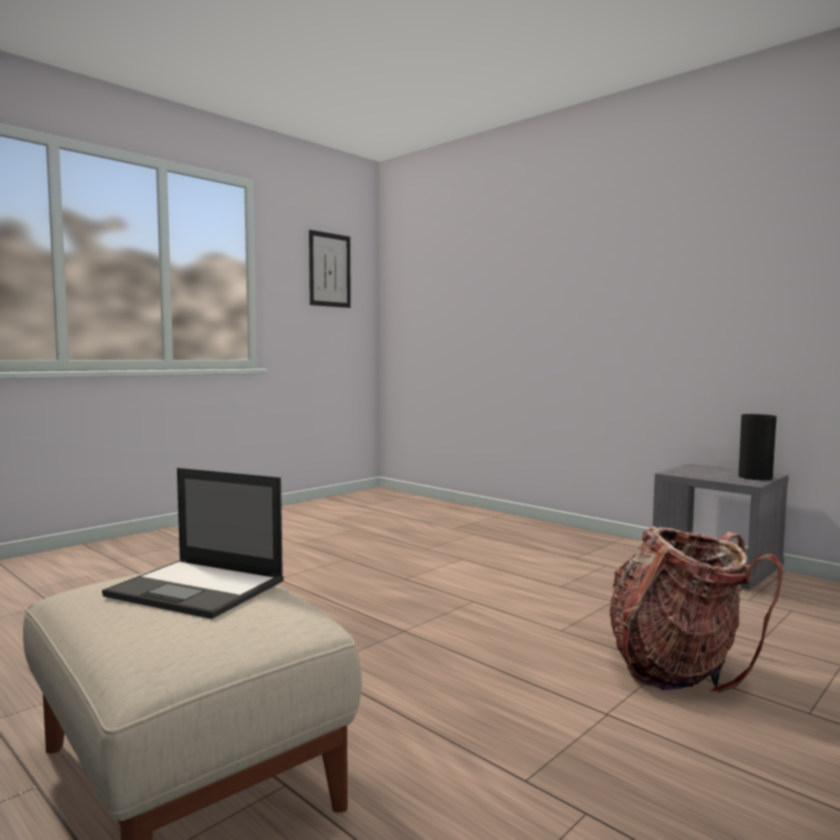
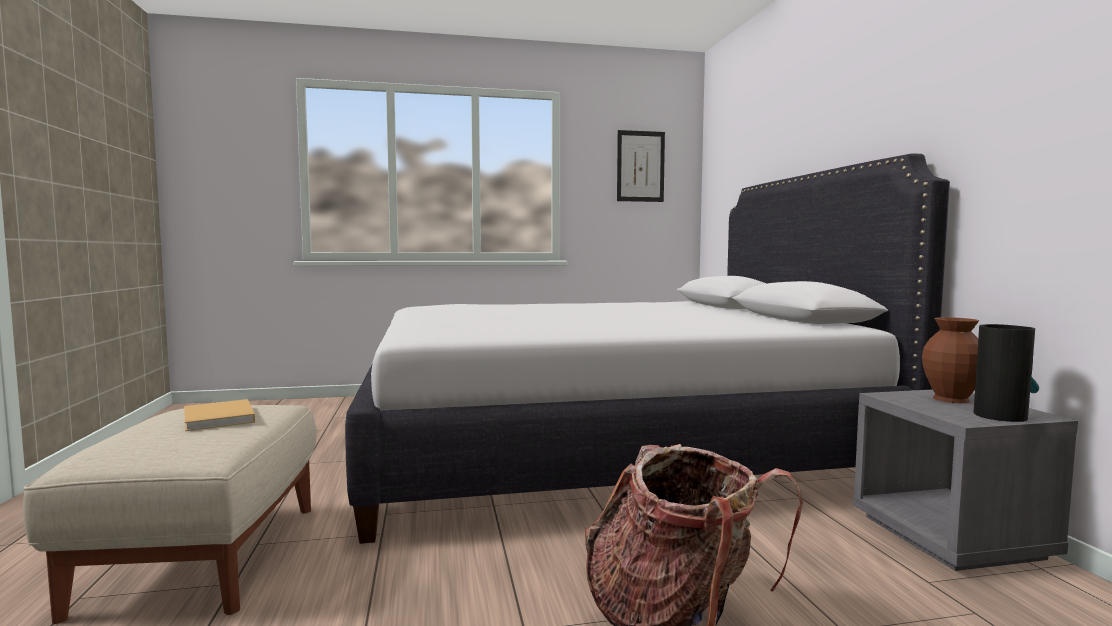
camera: 35 degrees right, 0 degrees up
laptop [102,468,284,619] -> beige book [184,399,255,432]
none -> white bed [345,153,950,544]
none -> brown vase [922,317,979,403]

